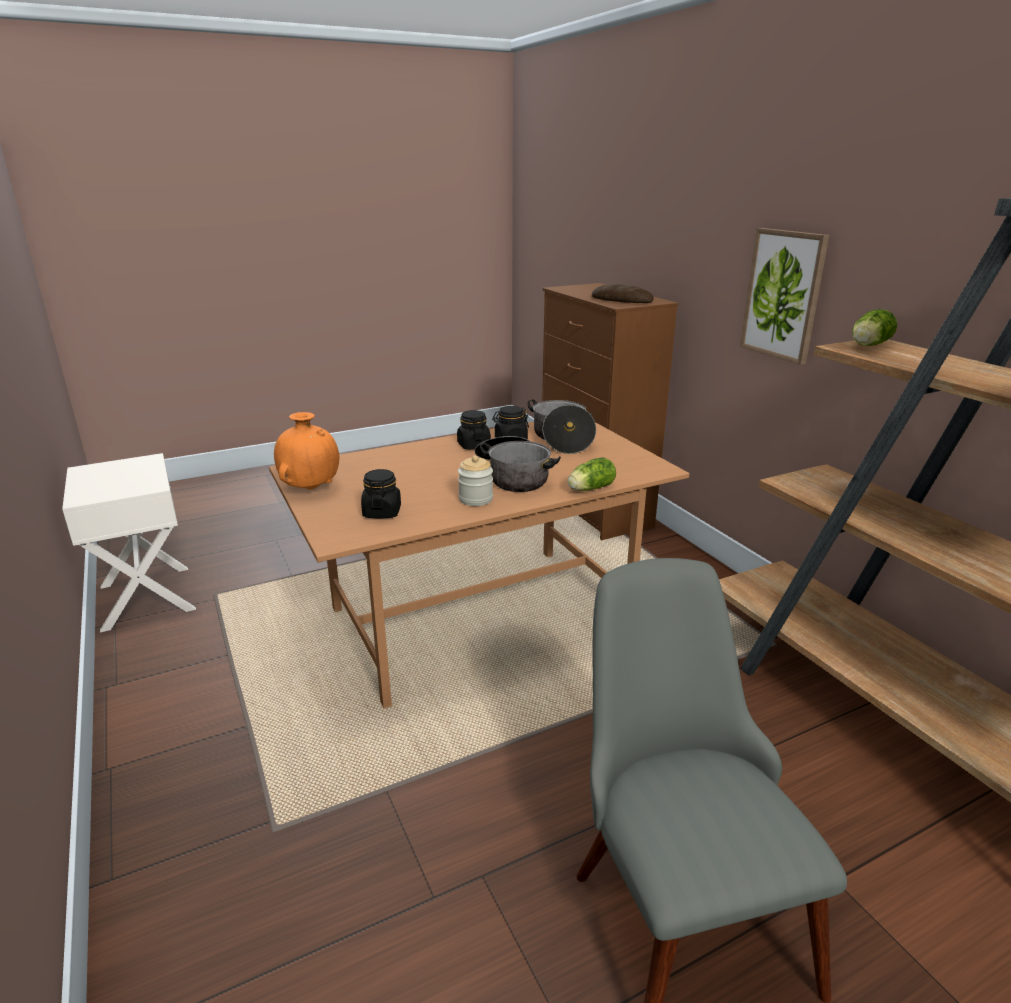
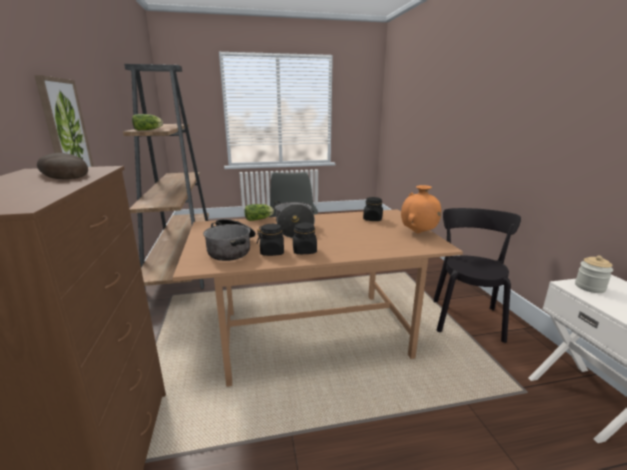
camera: 165 degrees left, 5 degrees down
jar [458,455,493,506] -> jar moved to [575,256,613,293]
none -> black chair [433,208,521,343]

